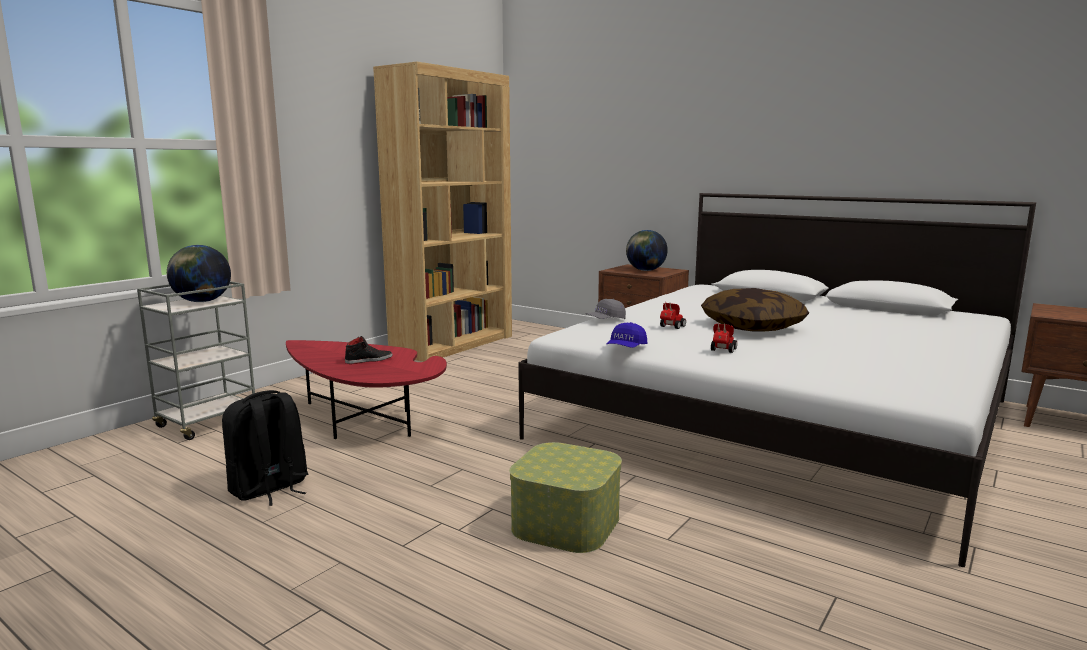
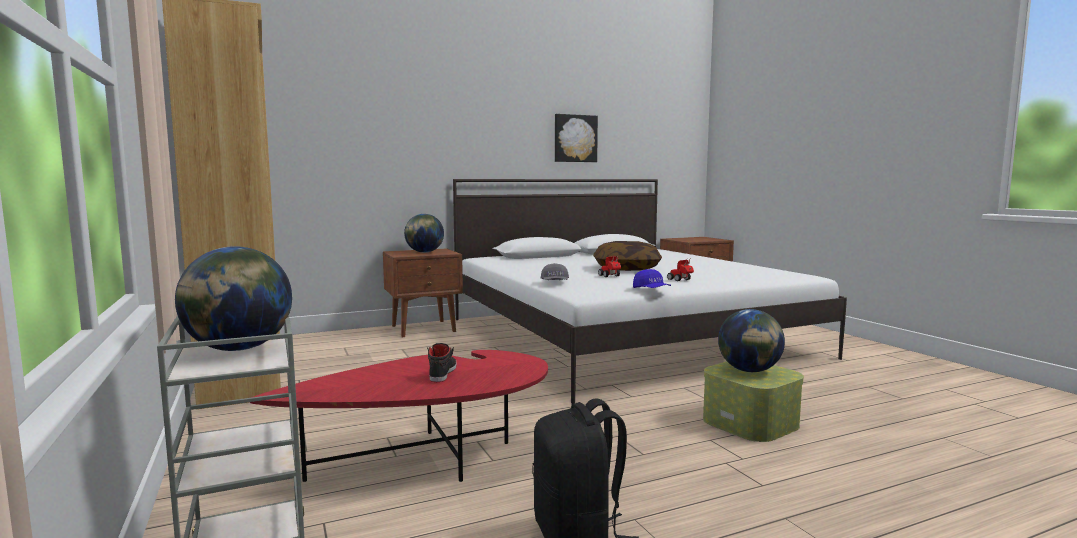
camera: 60 degrees left, 5 degrees down
none -> picture [555,114,598,162]
none -> globe [718,309,785,372]

